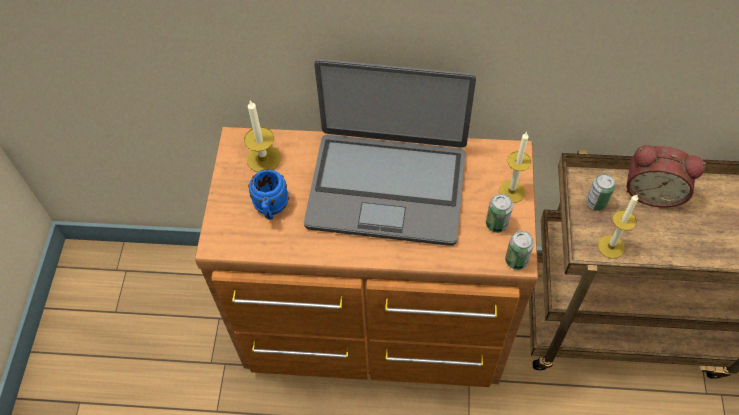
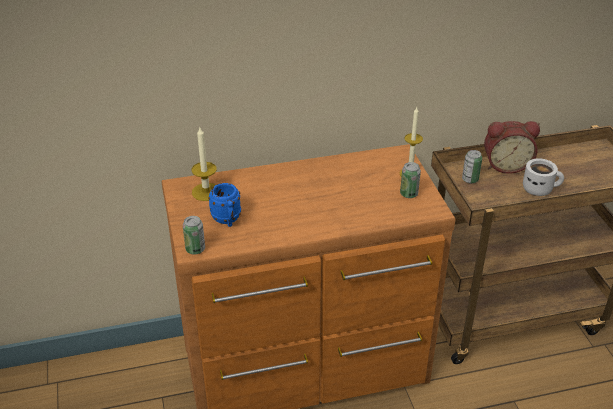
camera: 20 degrees left, 20 degrees down
laptop [304,59,476,246] -> none
can [505,231,534,270] -> can moved to [183,216,205,255]
candle [598,195,638,259] -> none
none -> white mug [523,158,564,196]

